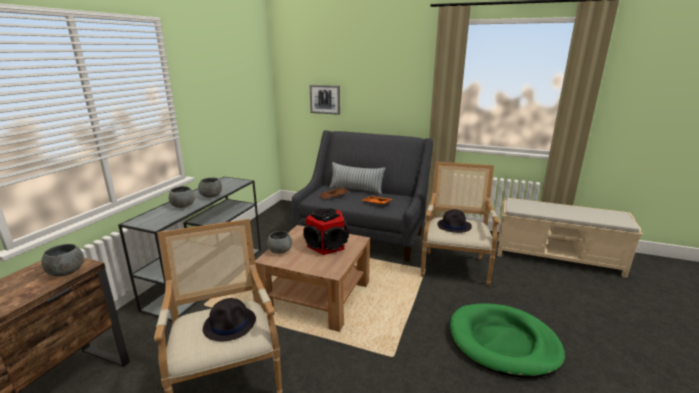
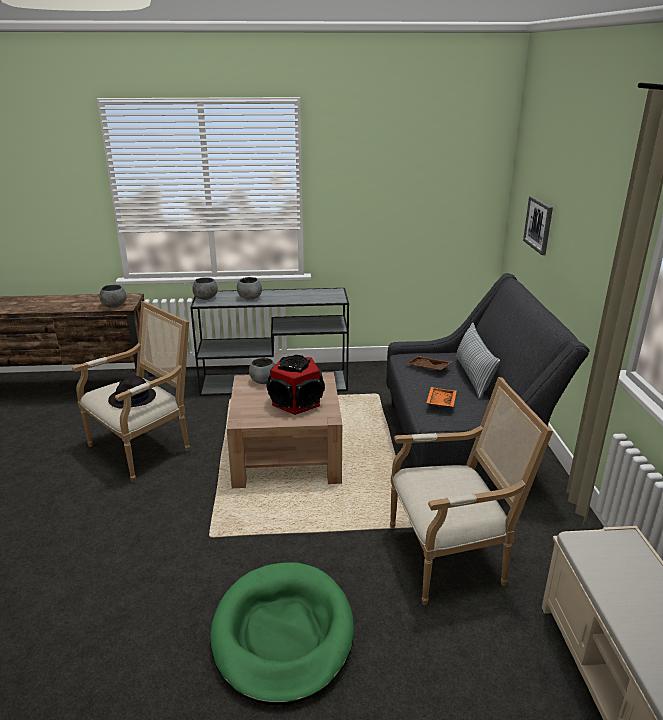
camera: 65 degrees right, 5 degrees up
grey bowl [198,177,222,198] -> grey bowl moved to [192,277,218,300]
black hat [437,209,472,233] -> none

